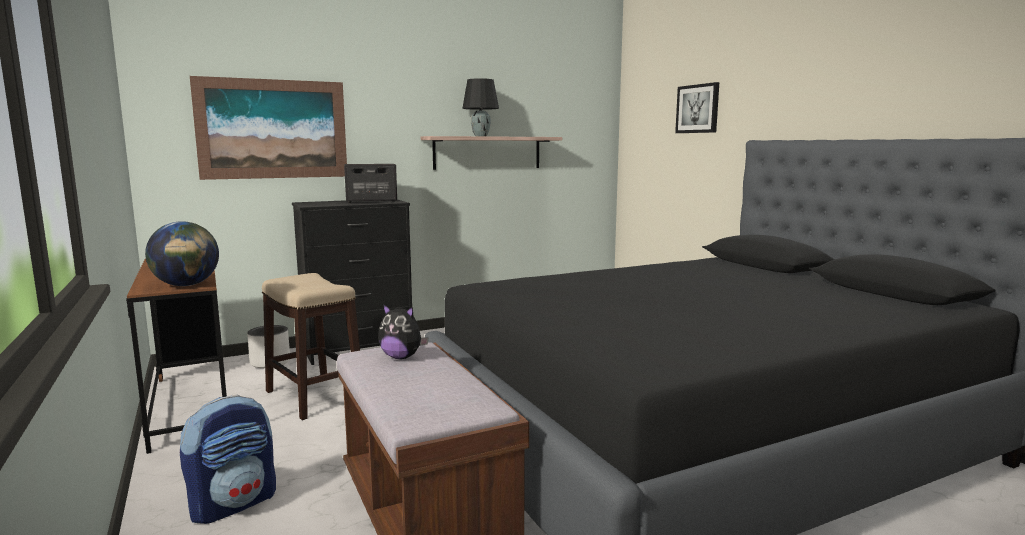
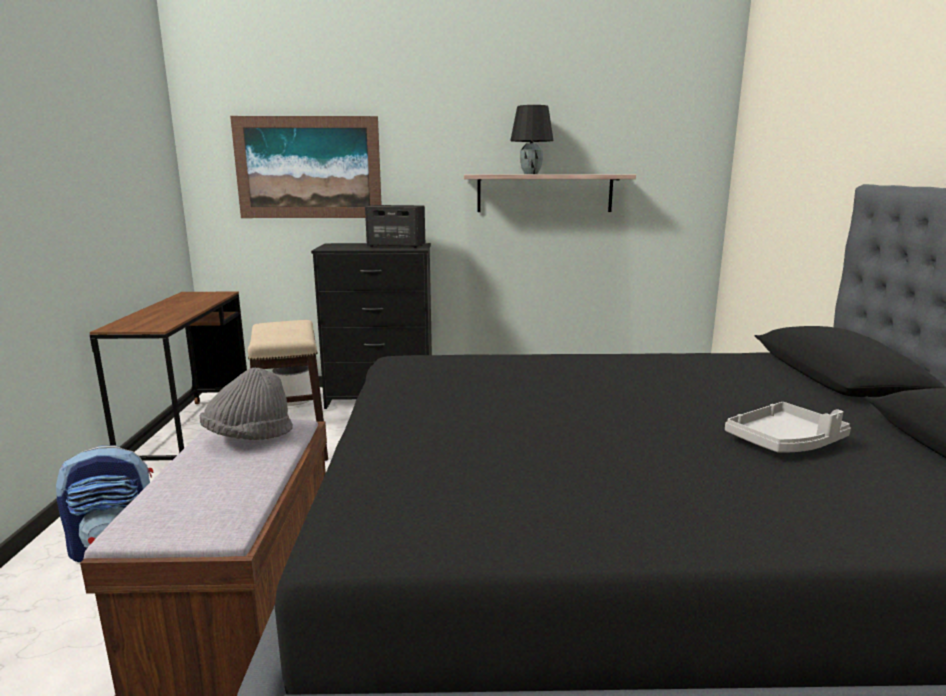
camera: 25 degrees right, 5 degrees up
globe [145,221,219,286] -> none
plush toy [378,304,428,359] -> grey hat [200,368,293,440]
picture [675,82,719,133] -> none
none -> grey tray [725,402,851,453]

